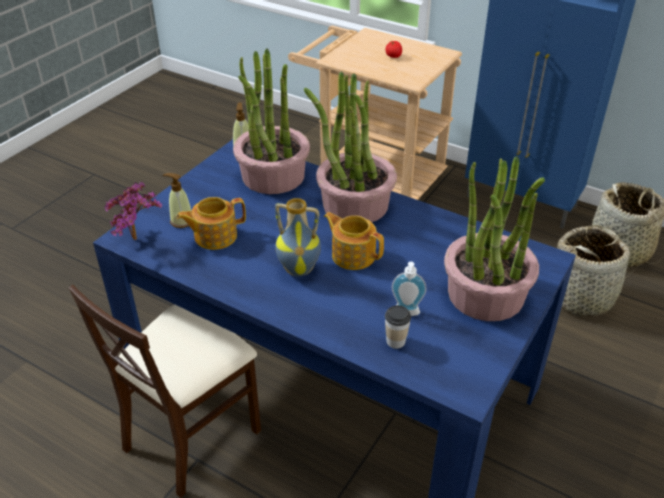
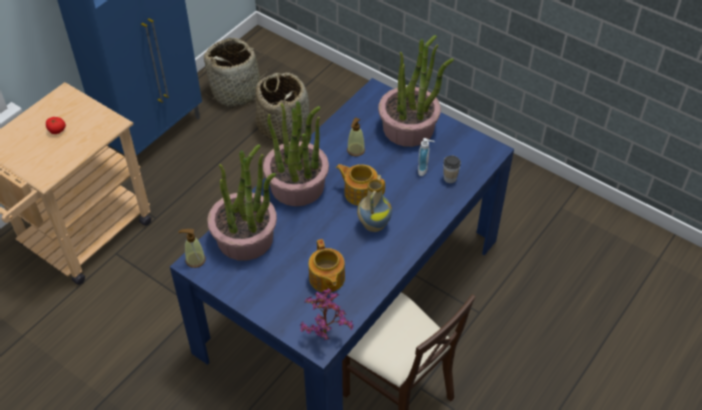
camera: 85 degrees left, 10 degrees up
soap dispenser [163,173,192,228] -> soap dispenser moved to [347,117,365,156]
teapot [324,212,384,270] -> teapot turned 75 degrees clockwise [336,164,385,206]

